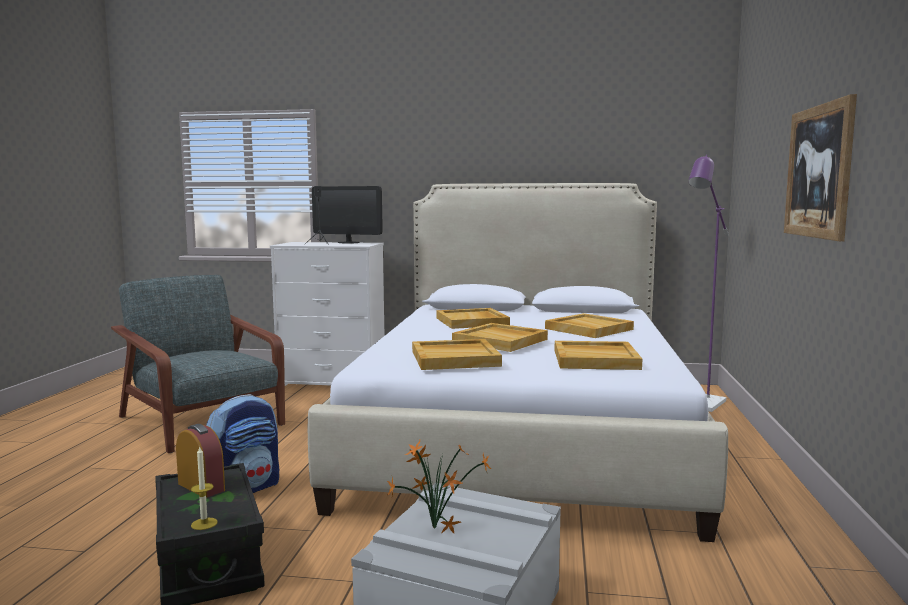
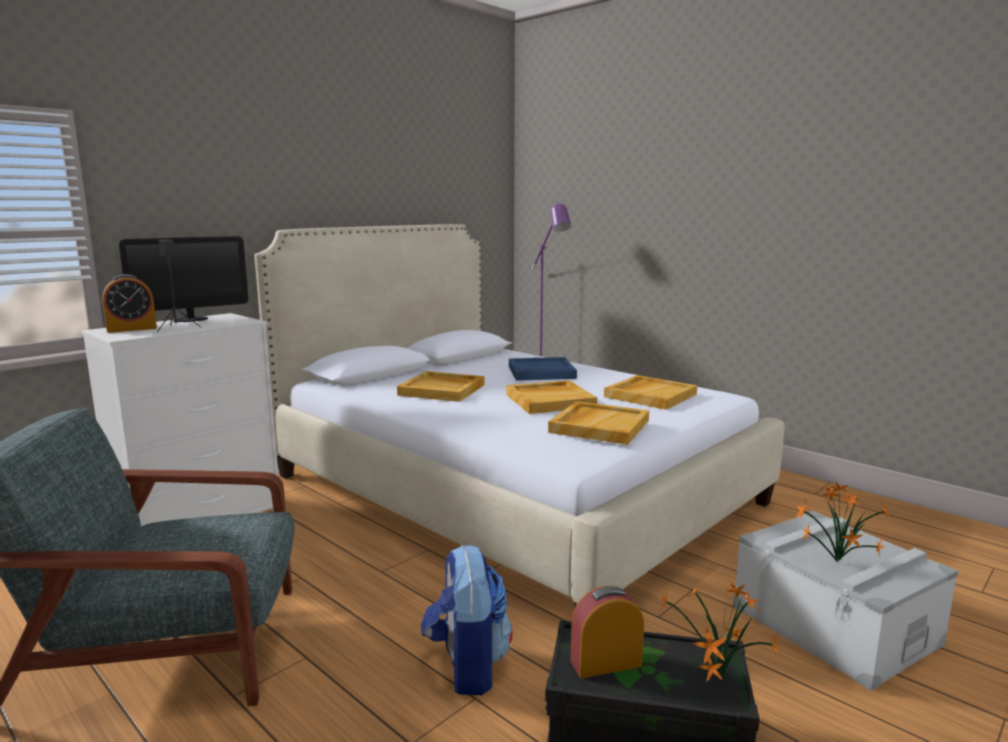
camera: 55 degrees left, 5 degrees up
candle [191,446,218,530] -> potted plant [659,582,780,681]
beige tray [545,313,634,338] -> blue tray [509,357,577,381]
picture [784,94,857,241] -> none
none -> alarm clock [102,274,157,333]

